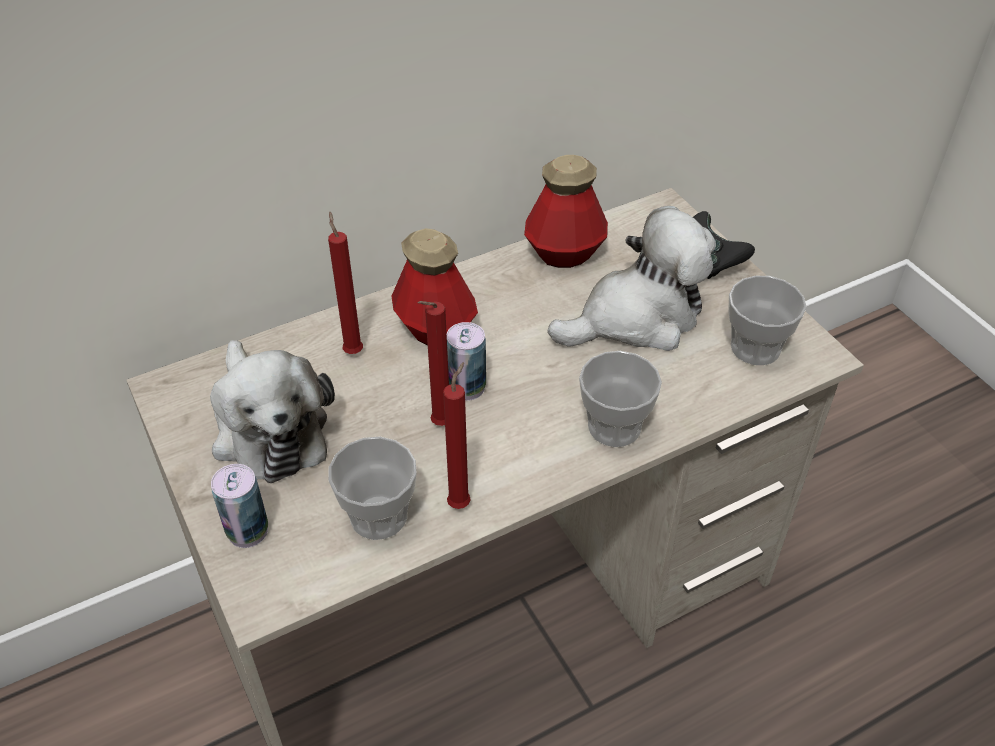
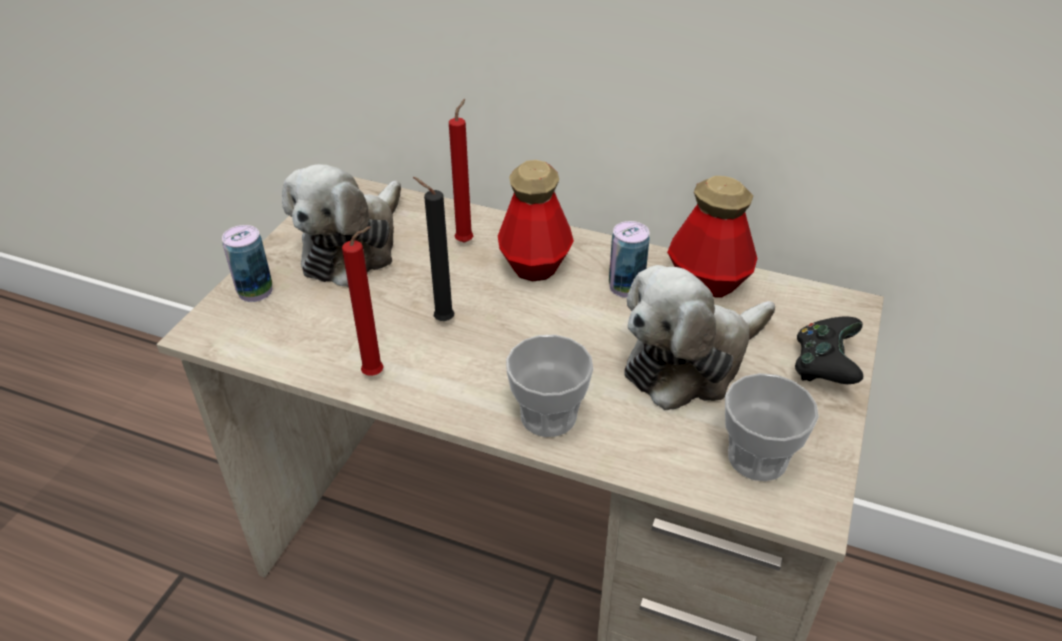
camera: 50 degrees right, 5 degrees down
cup [328,437,417,540] -> none
red candle [417,301,449,426] -> black candle [413,177,454,321]
can [447,322,486,401] -> can moved to [609,221,650,298]
plush toy [547,206,716,351] -> plush toy turned 120 degrees clockwise [625,265,775,410]

